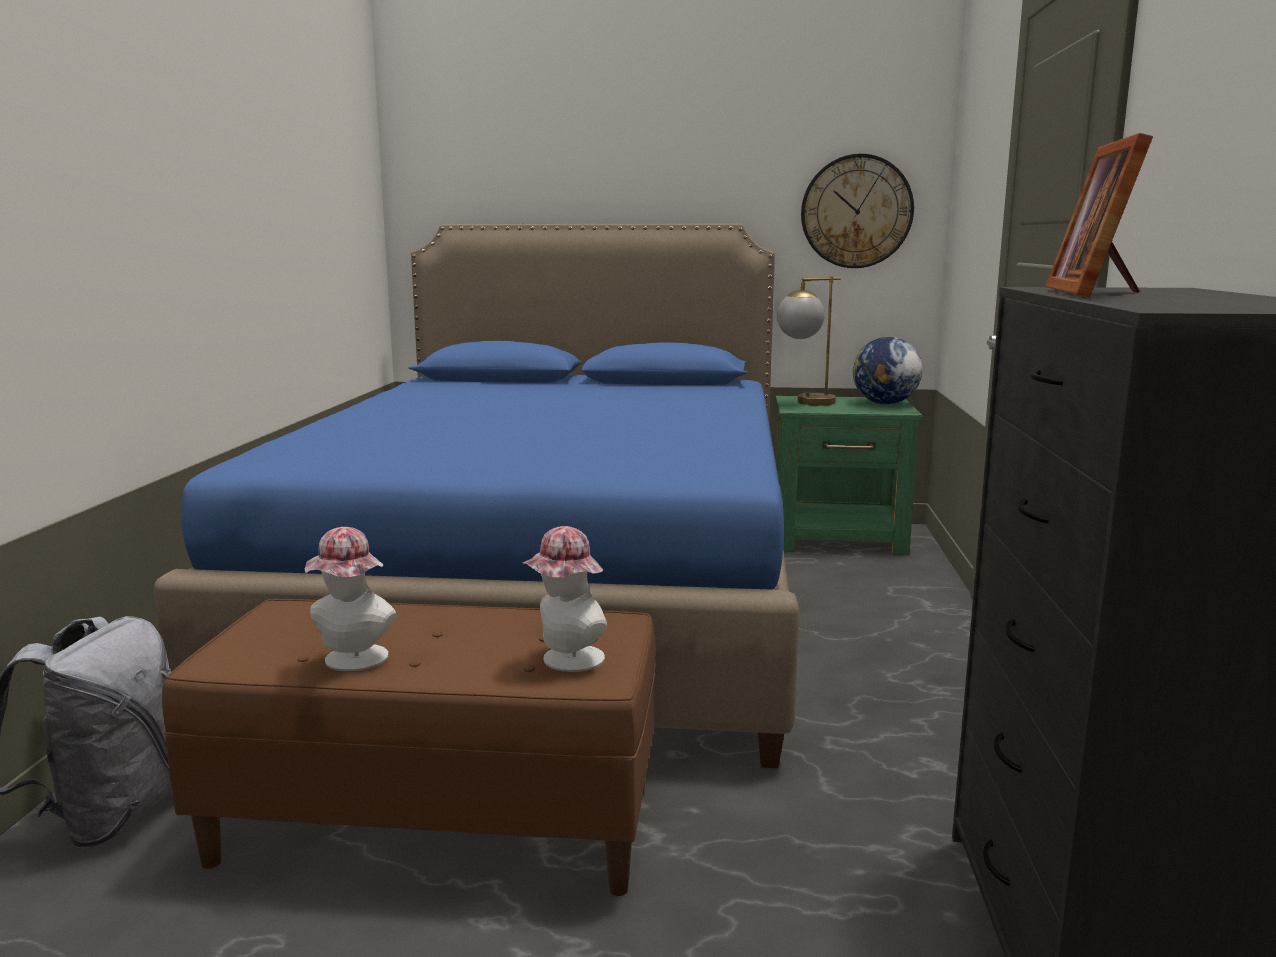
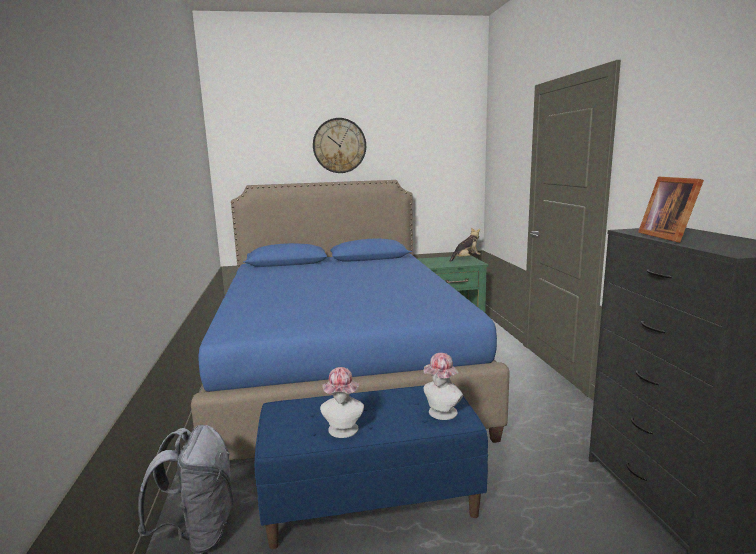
camera: 15 degrees left, 0 degrees up
brown bench [162,599,655,896] -> blue bench [255,385,488,549]
table lamp [777,276,841,405] -> none
wall clock [801,154,914,268] -> wall clock moved to [313,118,366,173]
globe [853,337,923,404] -> plush toy [449,228,481,262]

